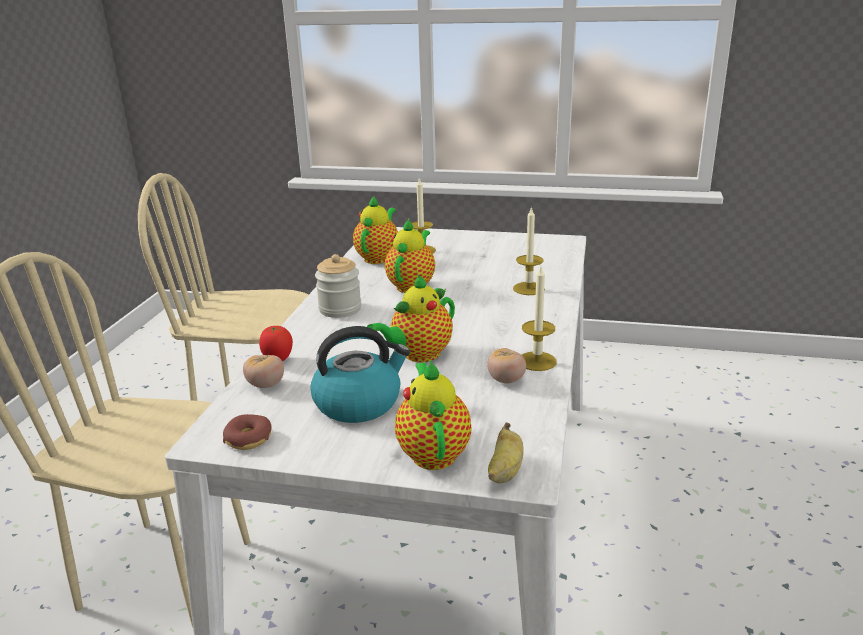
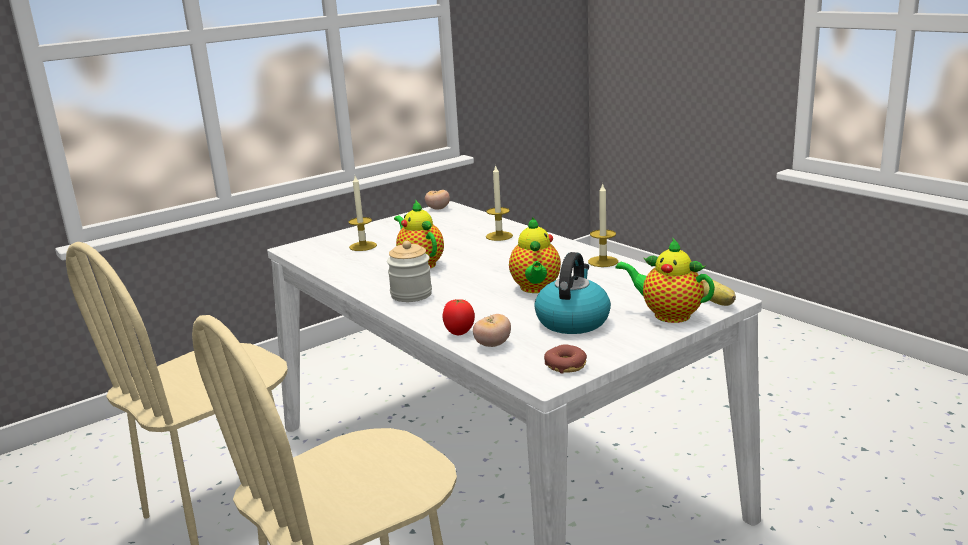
camera: 50 degrees left, 5 degrees down
teapot [353,196,398,264] -> none
tomato [487,348,526,383] -> tomato moved to [425,190,450,210]

